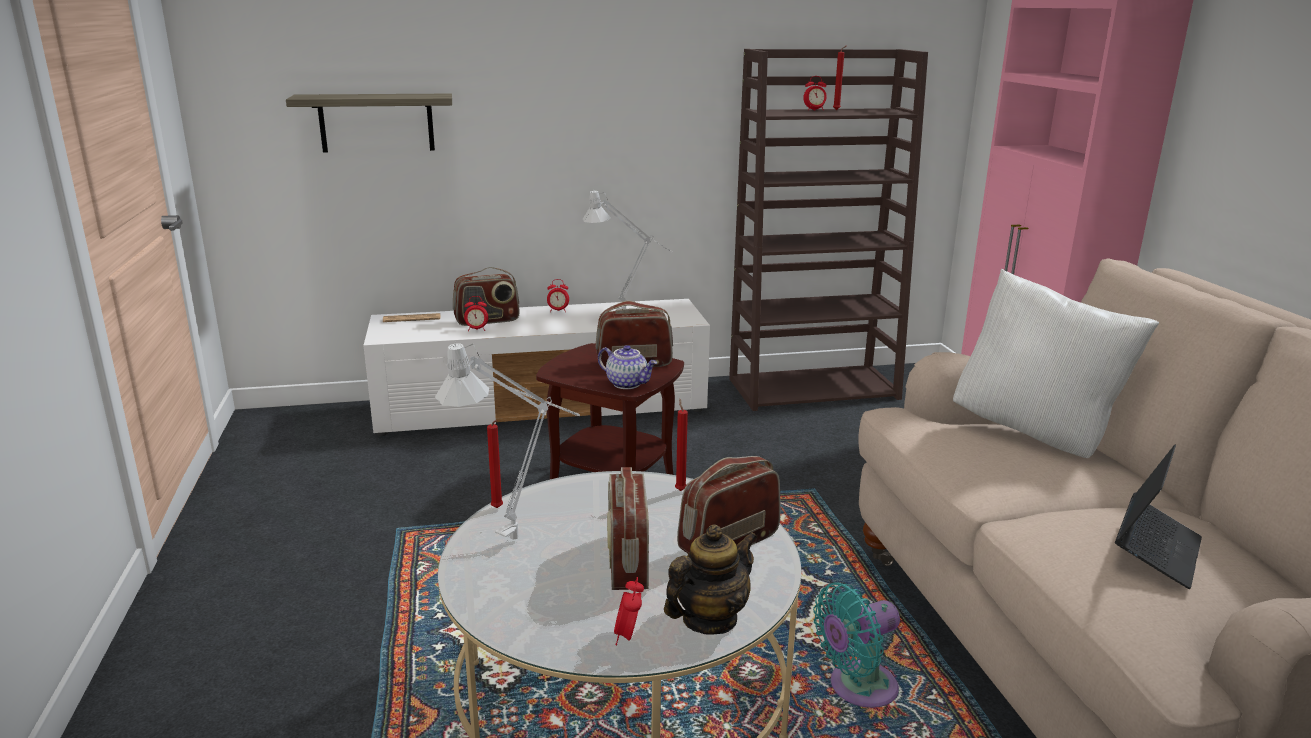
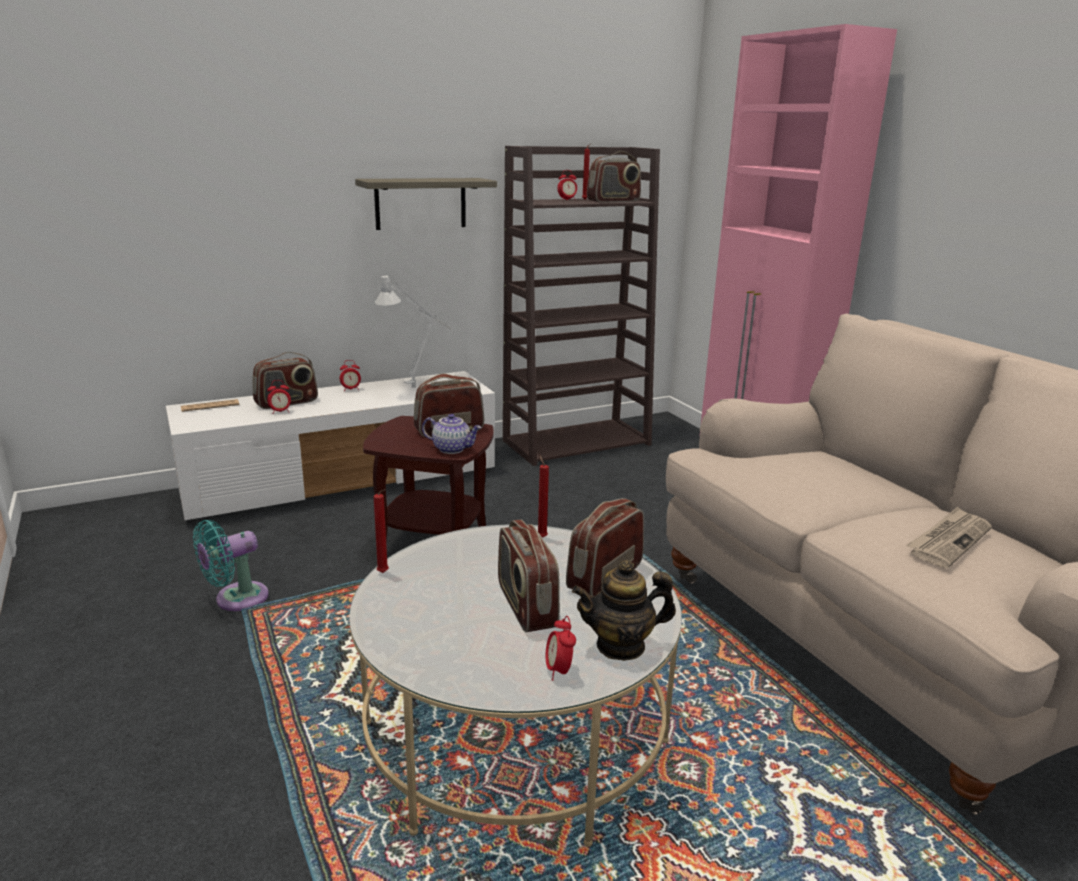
camera: 15 degrees left, 0 degrees up
shelf [286,94,452,153] -> shelf moved to [355,178,497,230]
grey table lamp [435,343,580,545] -> none
teapot [664,524,758,634] -> teapot turned 135 degrees counterclockwise [572,560,676,661]
turquoise fan [813,583,900,708] -> turquoise fan moved to [193,520,269,611]
white pillow [953,269,1159,458] -> none
laptop [1115,445,1202,589] -> newspaper [906,507,992,568]
none -> radio [587,151,641,203]

